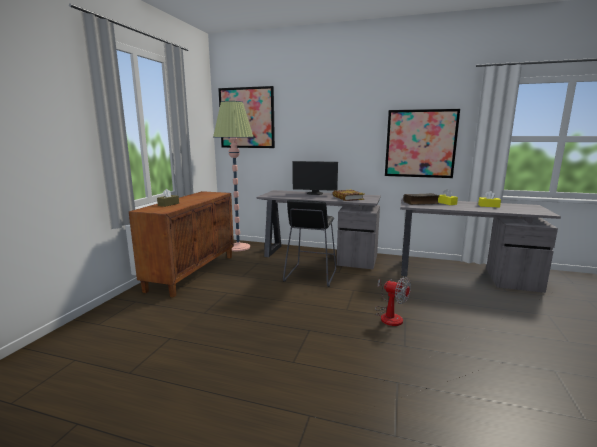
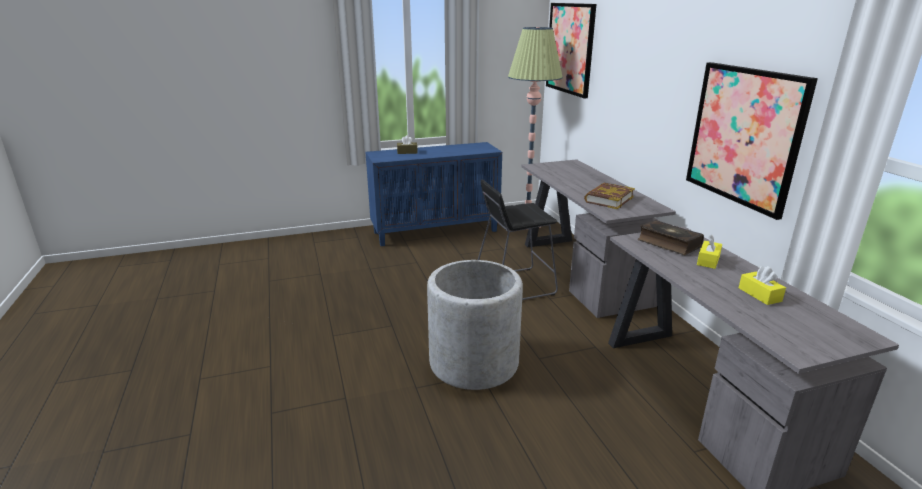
camera: 55 degrees right, 10 degrees up
brown cabinet [129,191,234,298] -> blue cabinet [366,142,502,246]
monitor [293,161,338,195] -> none
fan [375,276,411,326] -> grey planter [427,260,523,390]

